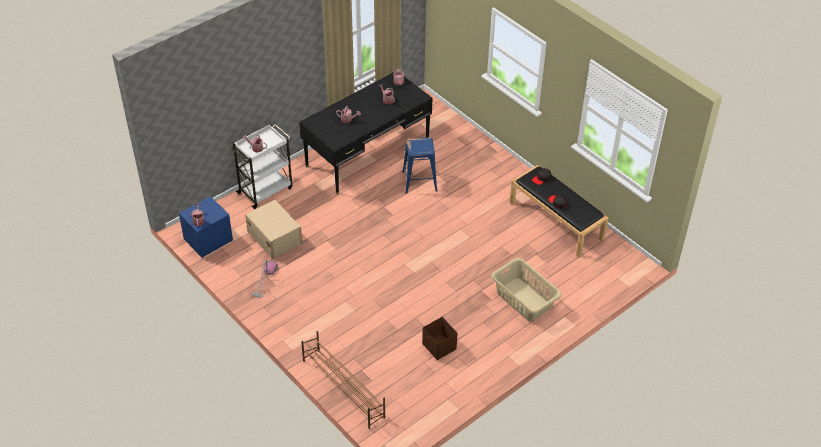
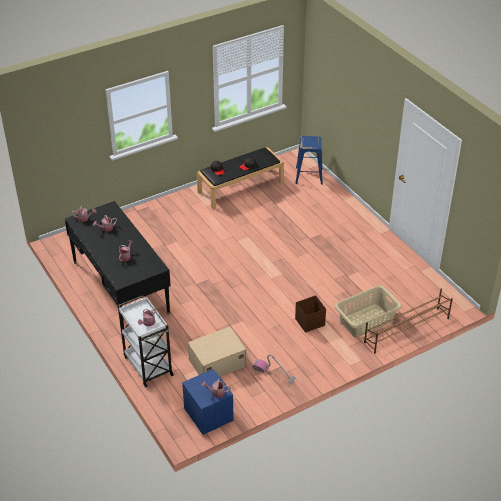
camera: 80 degrees left, 5 degrees down
blue stool [402,137,437,194] -> blue stool moved to [295,136,323,185]
brown storage box [422,317,457,360] -> brown storage box moved to [295,295,326,333]
beige laundry basket [491,258,561,321] -> beige laundry basket moved to [334,285,401,337]

